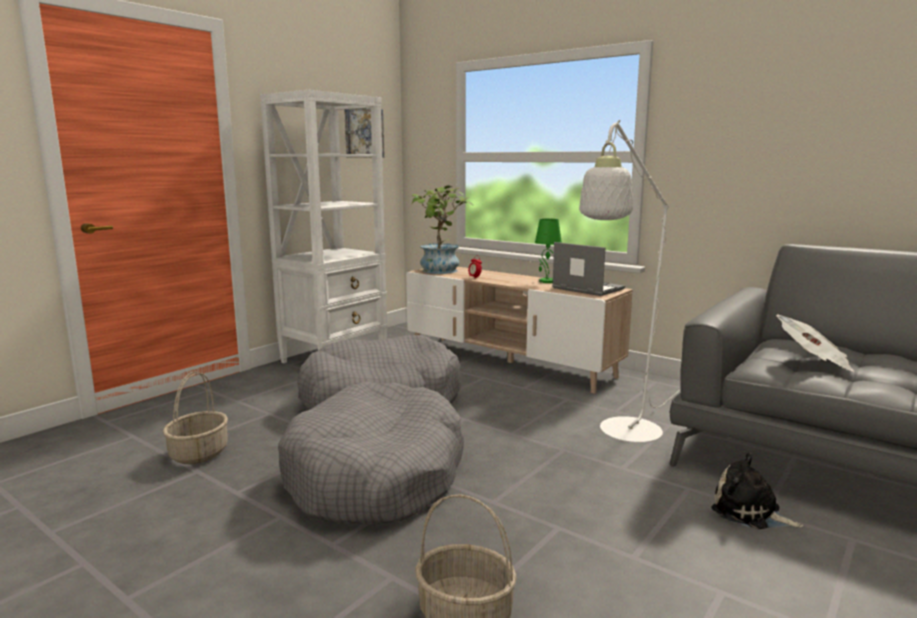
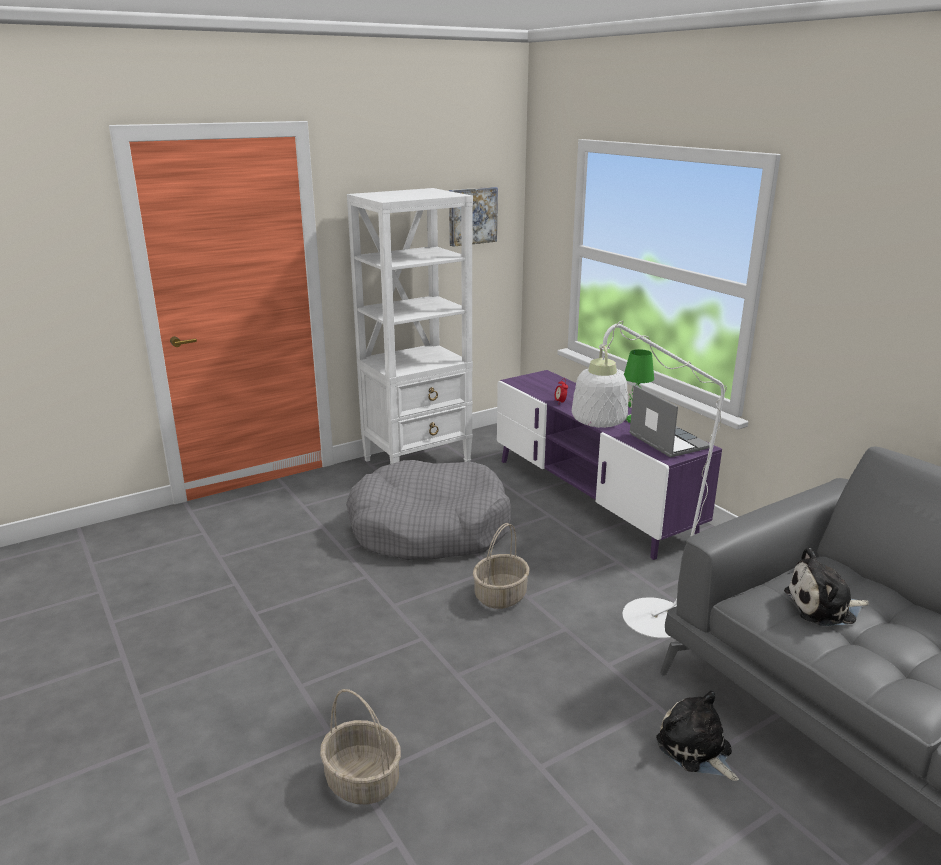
camera: 20 degrees right, 10 degrees up
basket [163,372,228,464] -> basket moved to [473,523,530,609]
grey dog bed [278,381,464,525] -> none
beige tv stand [406,267,633,394] -> purple tv stand [497,370,722,560]
potted plant [411,185,474,274] -> none
newspaper [776,315,855,372] -> plush toy [784,548,869,626]

